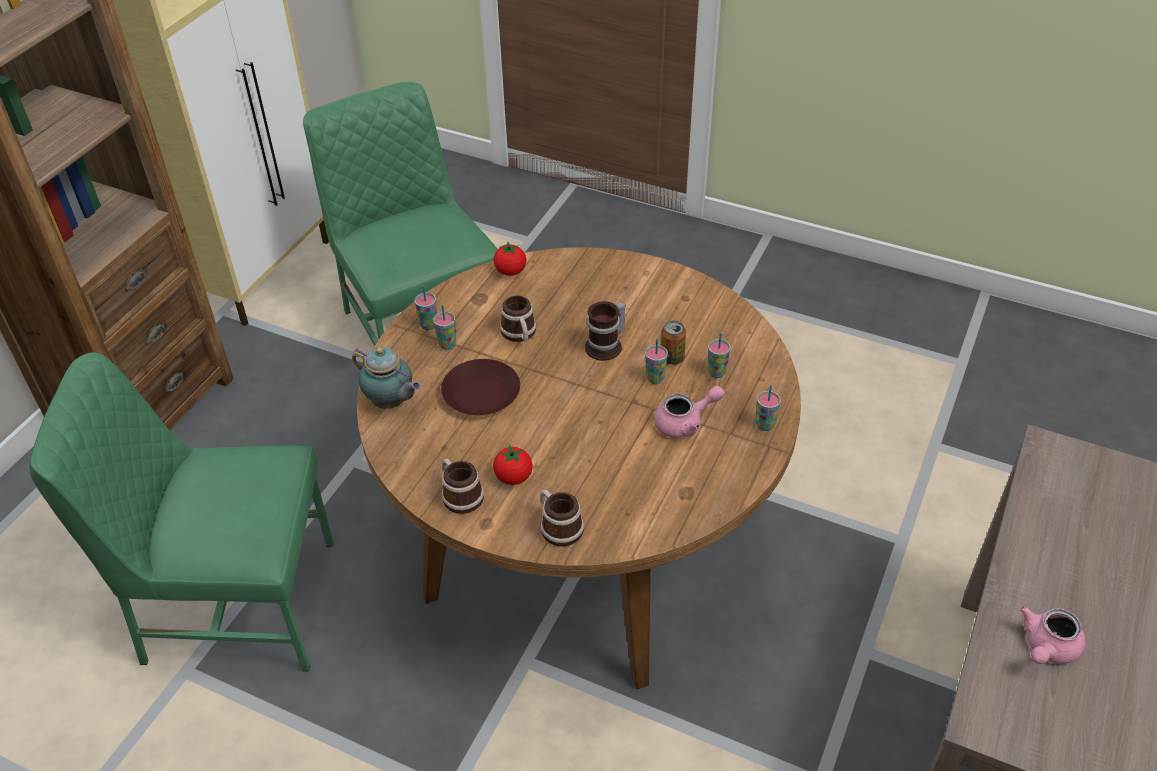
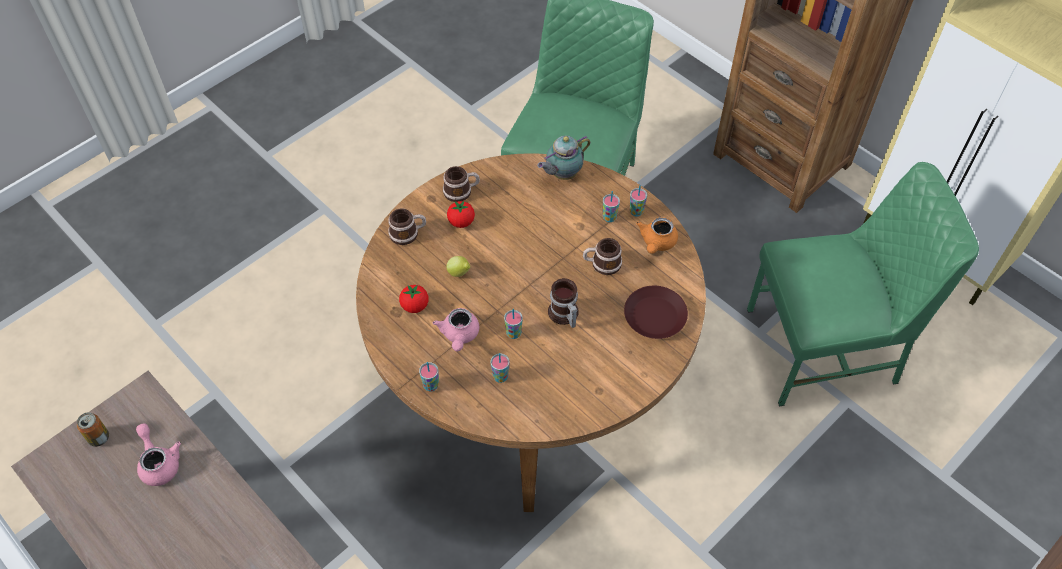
camera: 110 degrees right, 10 degrees up
brown plate [441,359,520,415] -> brown plate moved to [624,286,688,339]
tomato [494,242,526,276] -> tomato moved to [399,284,429,313]
can [661,320,686,365] -> can moved to [77,413,109,447]
none -> lemon [446,256,470,277]
none -> orange teapot [636,217,678,254]

